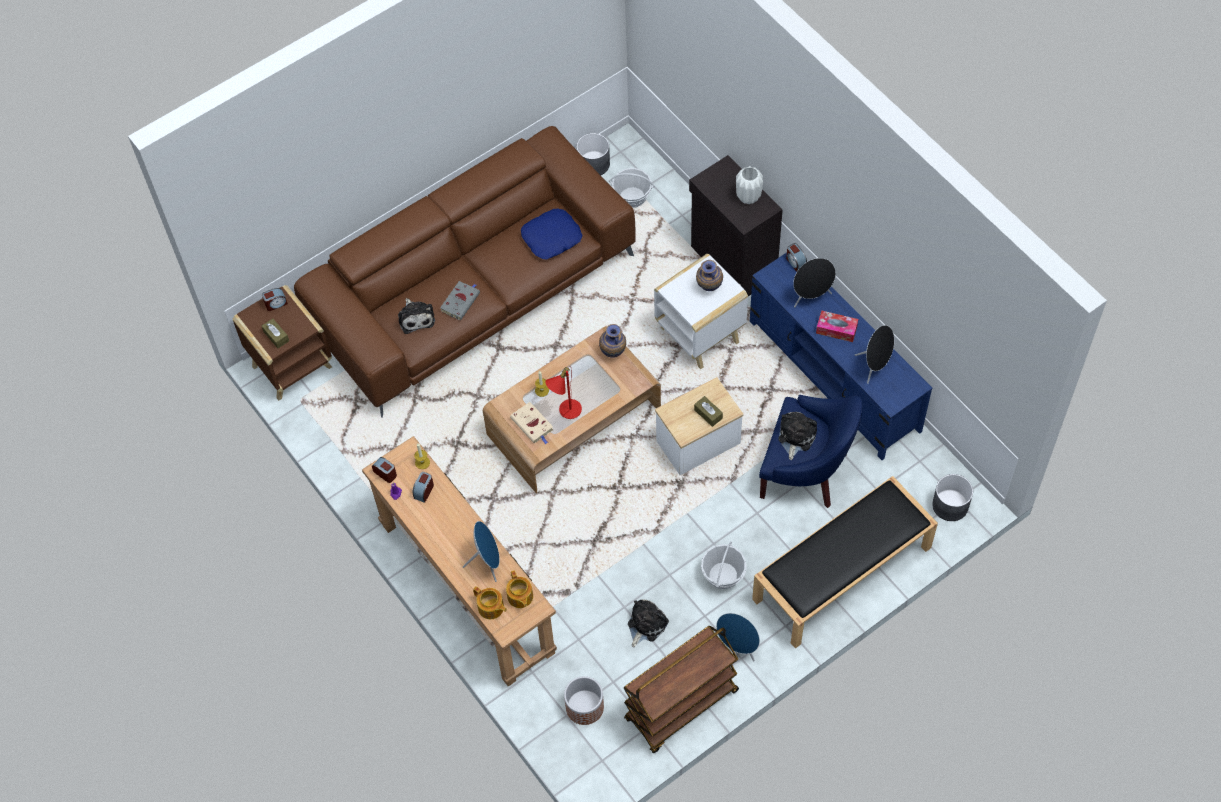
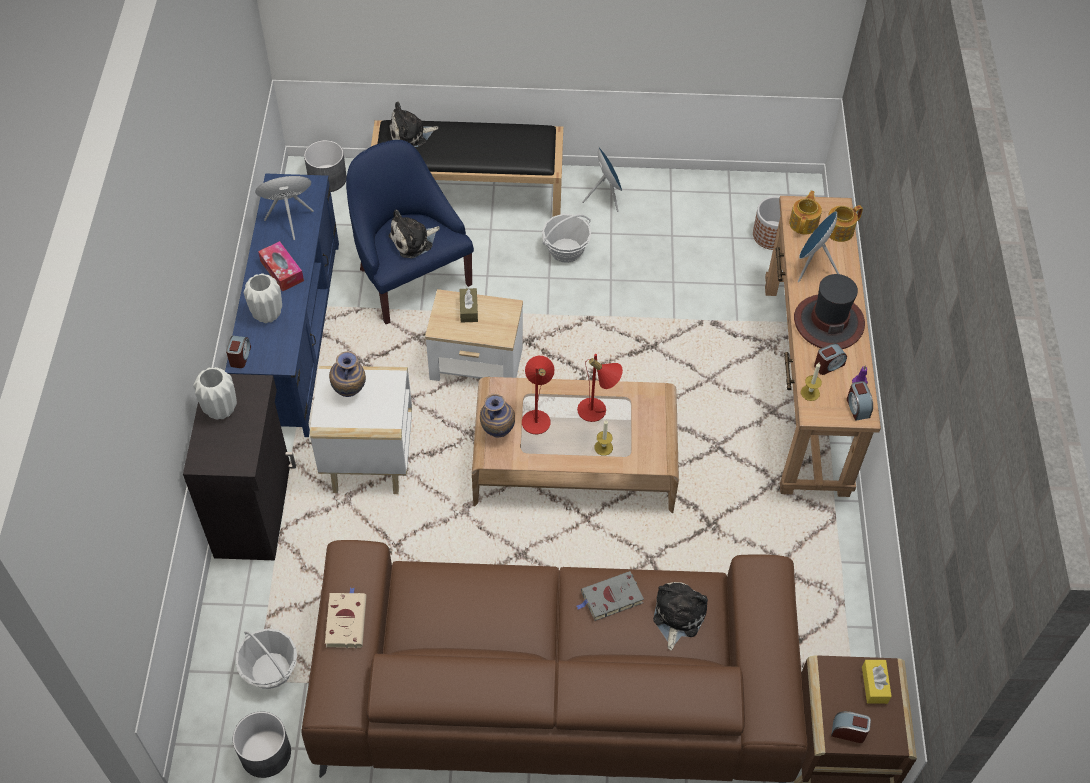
camera: 145 degrees left, 5 degrees down
brown tissue box [262,318,289,348] -> yellow tissue box [862,660,892,704]
teapot [473,586,507,619] -> teapot turned 105 degrees counterclockwise [828,205,863,242]
beige book [510,402,553,444] -> beige book moved to [325,587,367,648]
blue pillow [521,209,582,259] -> none
brown cart [624,625,739,753] -> none
plush toy [628,599,669,647] -> plush toy moved to [389,102,439,147]
black speaker [793,258,836,307] -> white vase [244,273,282,323]
none -> red table lamp [522,356,554,434]
none -> hat [794,274,865,349]

